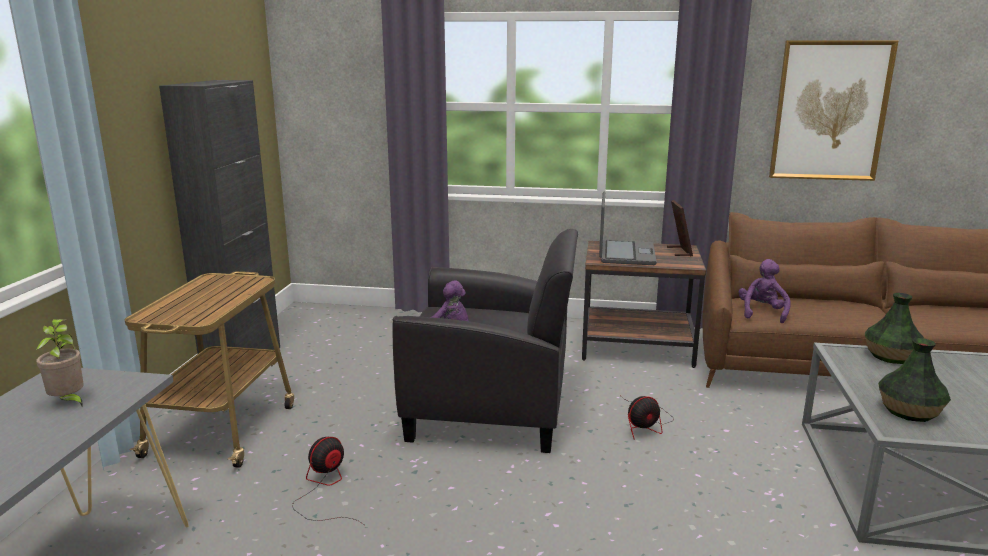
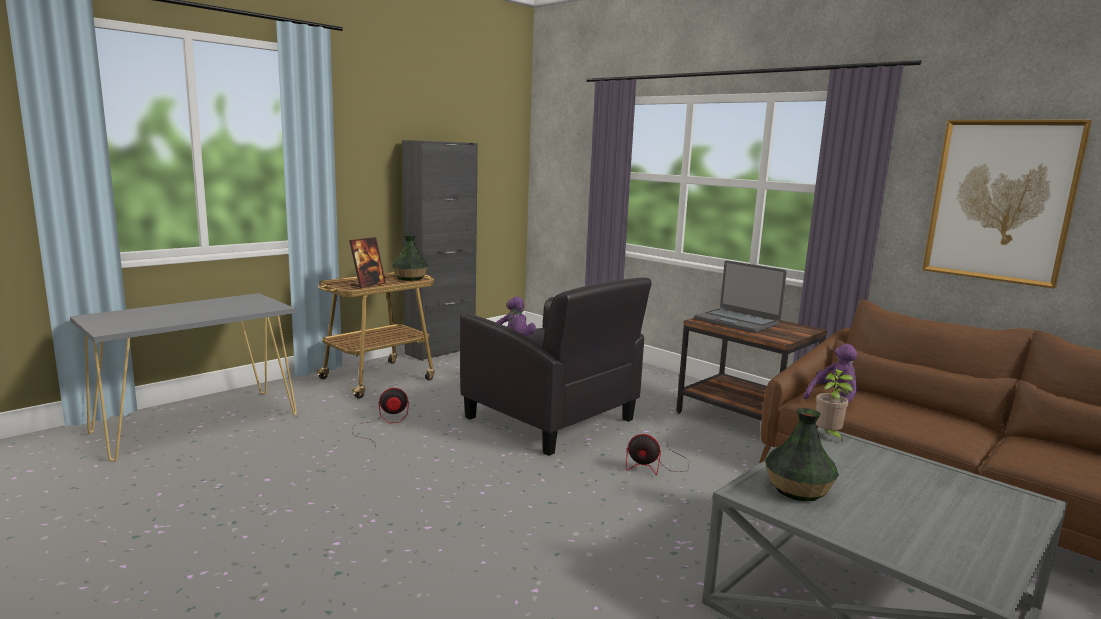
camera: 35 degrees right, 5 degrees down
potted plant [36,319,84,406] -> potted plant moved to [816,369,853,443]
laptop [599,191,657,265] -> laptop turned 90 degrees clockwise [694,261,787,333]
picture frame [667,200,693,257] -> picture frame moved to [349,237,386,288]
vase [865,293,924,364] -> vase moved to [392,235,428,281]

